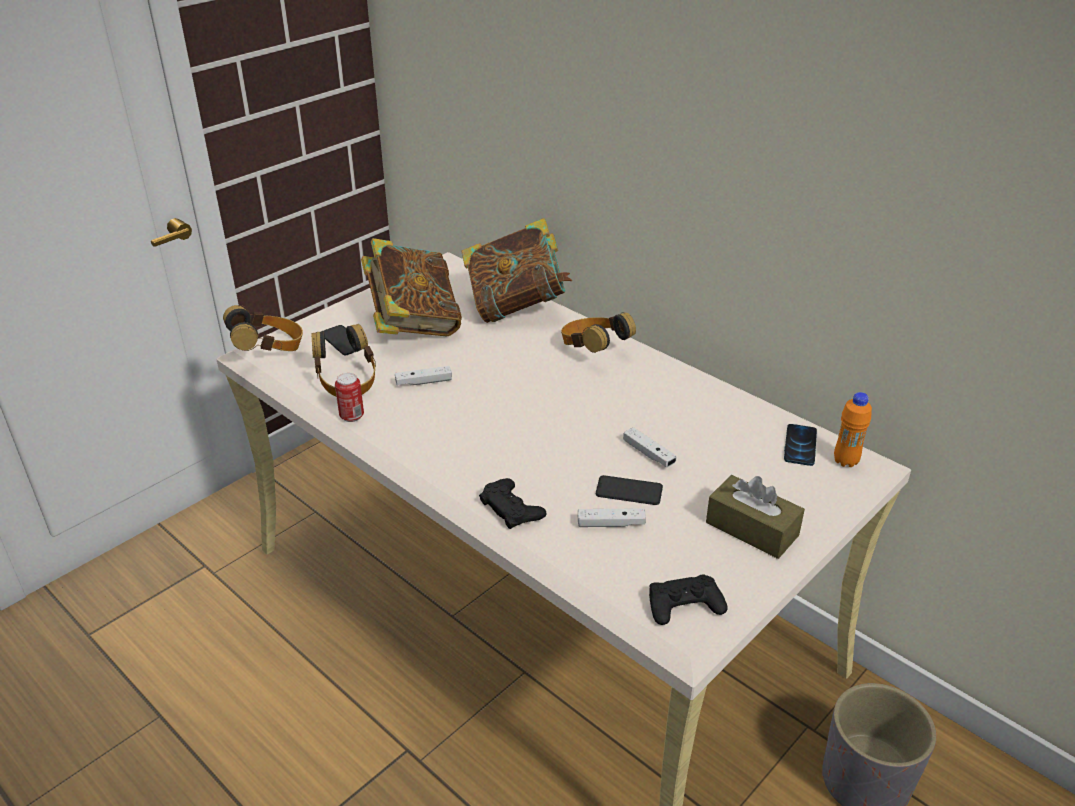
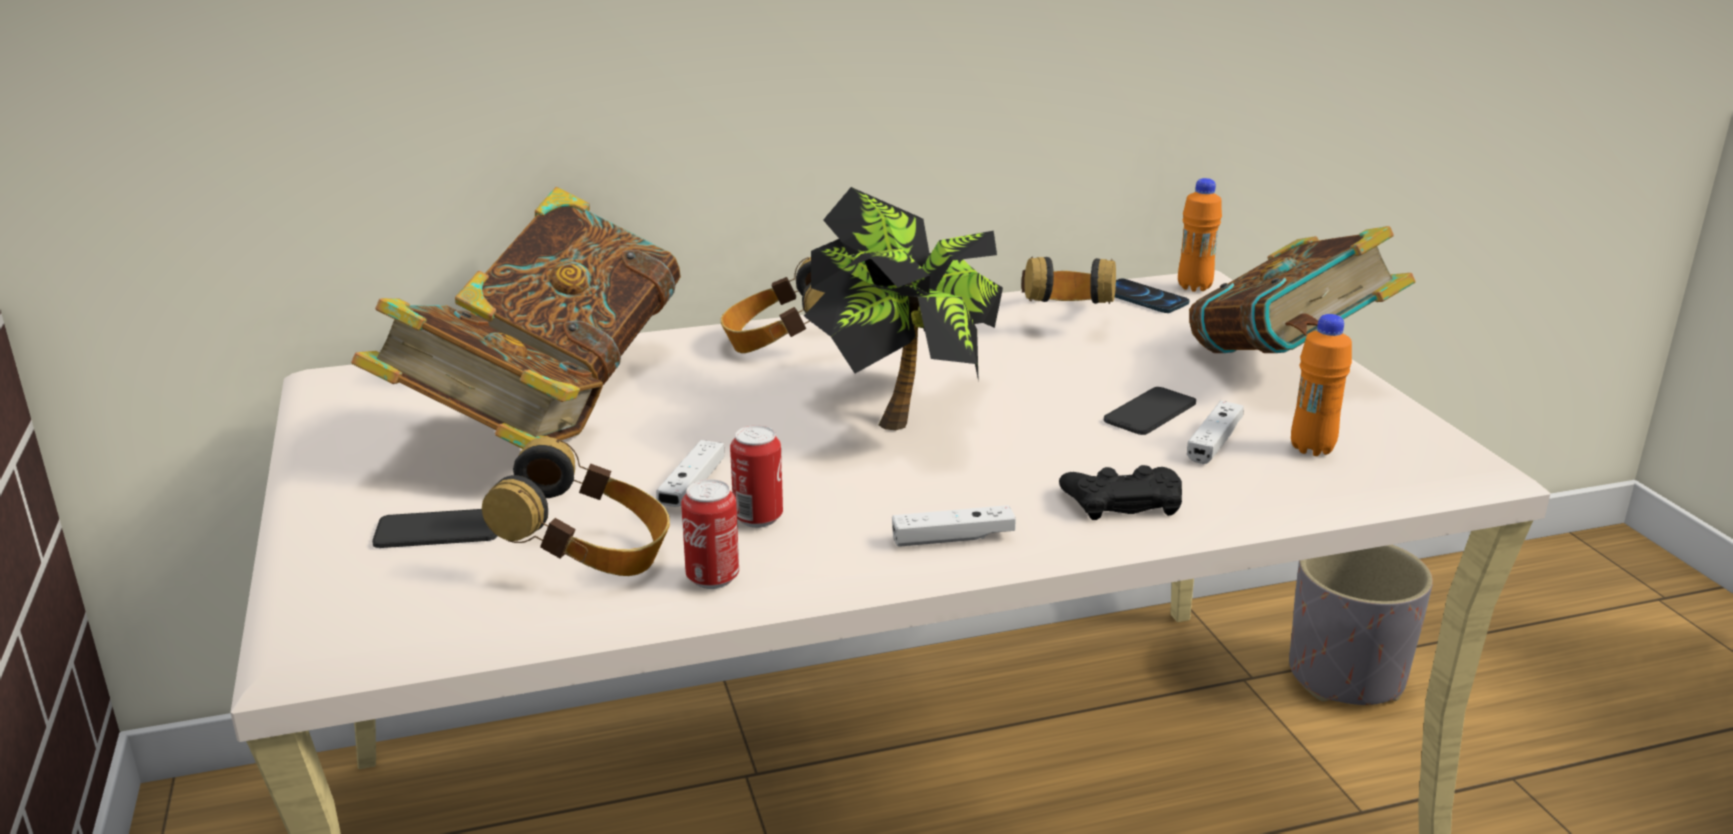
camera: 60 degrees left, 10 degrees down
headphones [223,305,303,351] -> headphones moved to [1021,256,1116,304]
white game controller [623,427,677,467] -> white game controller moved to [892,505,1016,547]
black game controller [649,574,728,625] -> none
brown tissue box [706,475,805,559] -> book [1189,226,1415,353]
none -> can [730,425,783,528]
none -> potted plant [804,187,1003,430]
none -> orange bottle [1291,314,1352,456]

